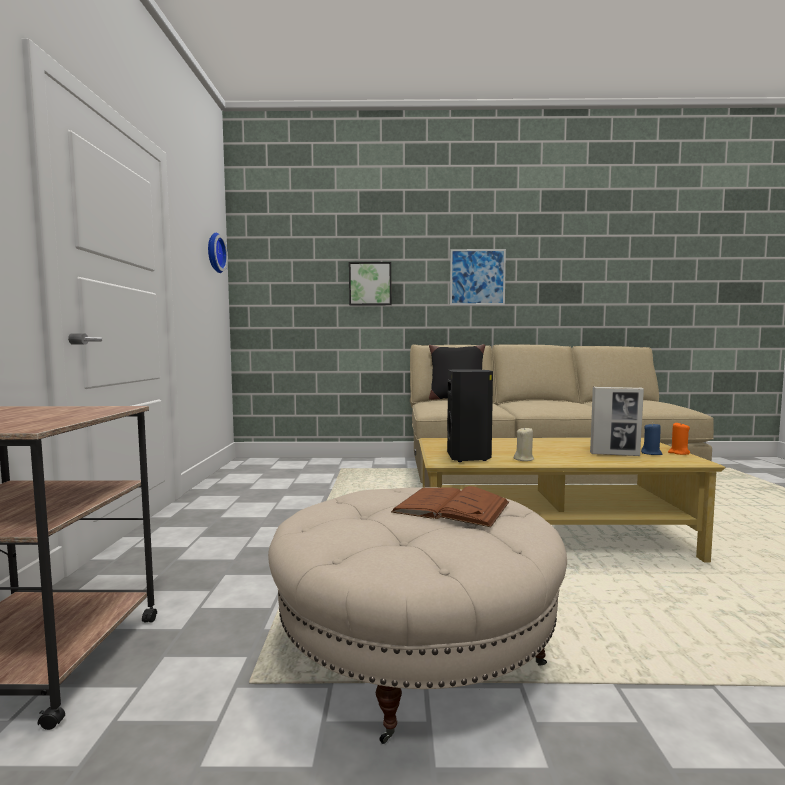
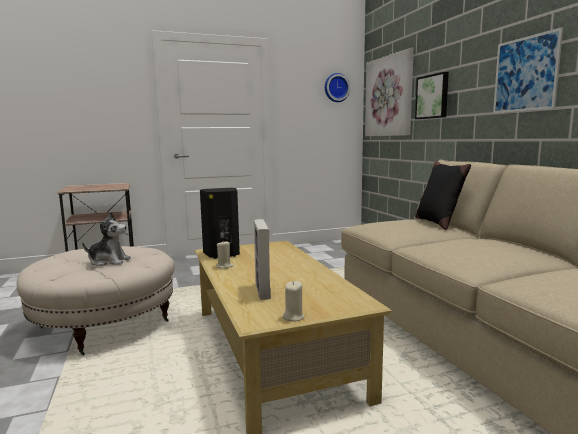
camera: 70 degrees right, 5 degrees up
brown book [391,486,509,527] -> plush toy [82,212,131,266]
blue candle [641,423,662,455] -> none
orange candle [668,423,690,455] -> beige candle [283,281,305,322]
none -> picture [365,48,414,136]

